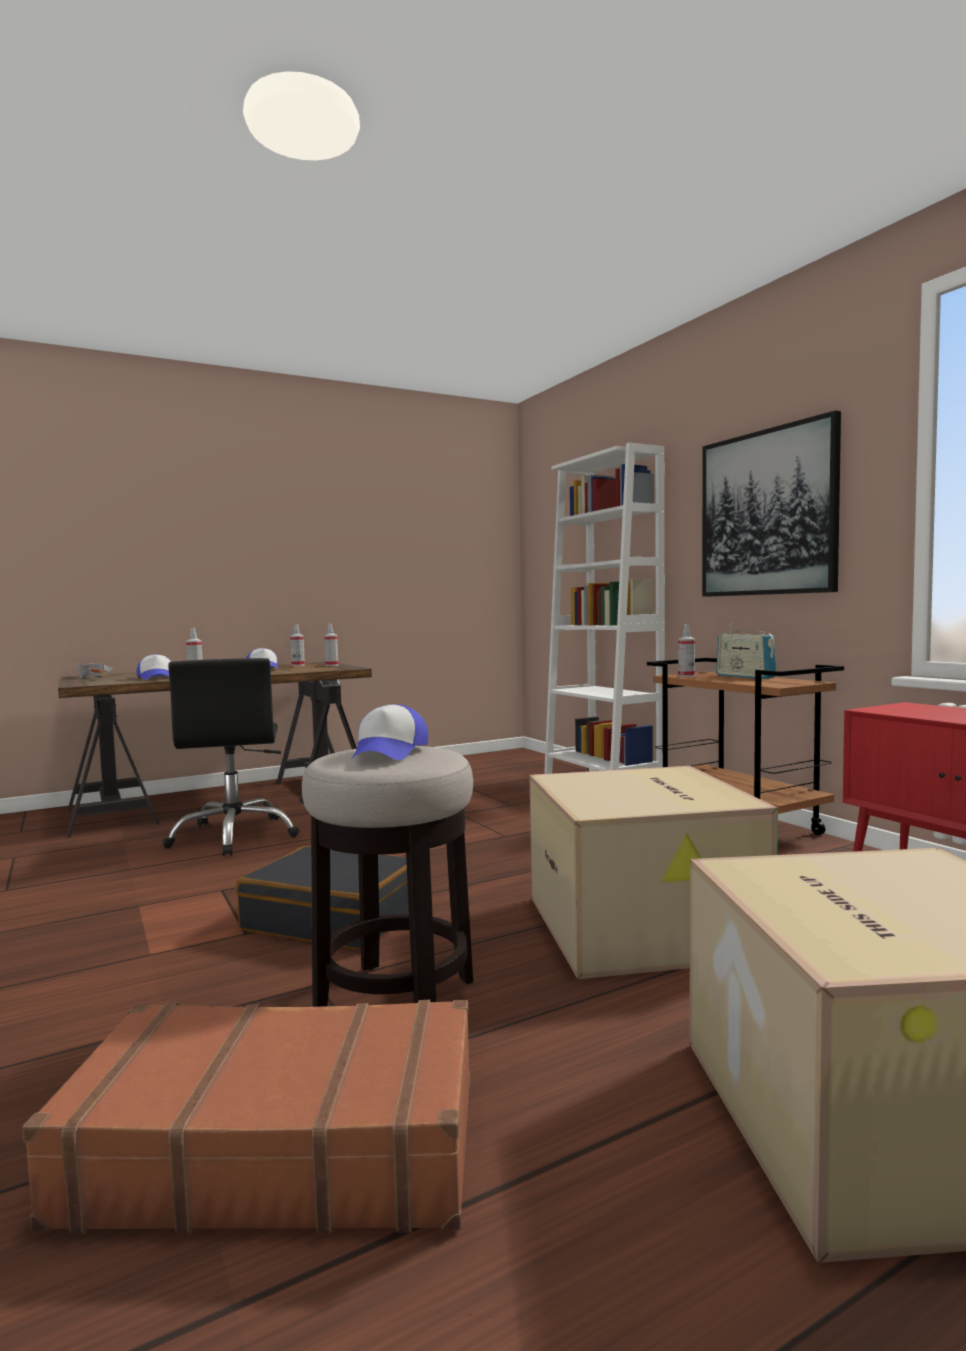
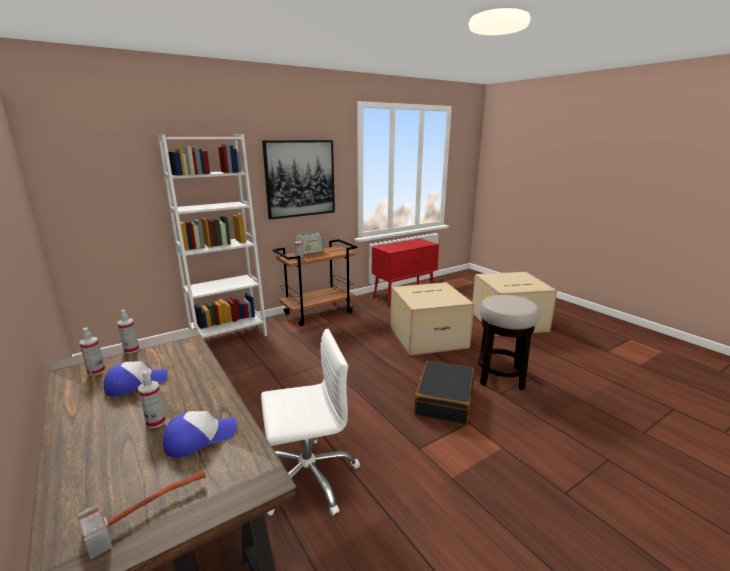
camera: 95 degrees left, 15 degrees up
brown suitcase [22,1000,470,1234] -> none
black office chair [162,658,300,856] -> white office chair [261,329,360,516]
cap [351,704,428,760] -> none

